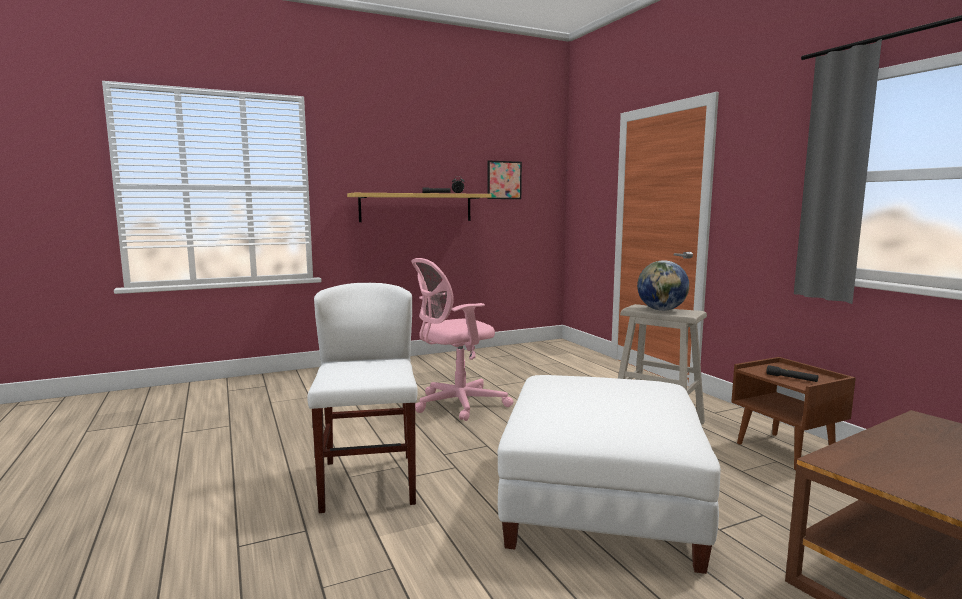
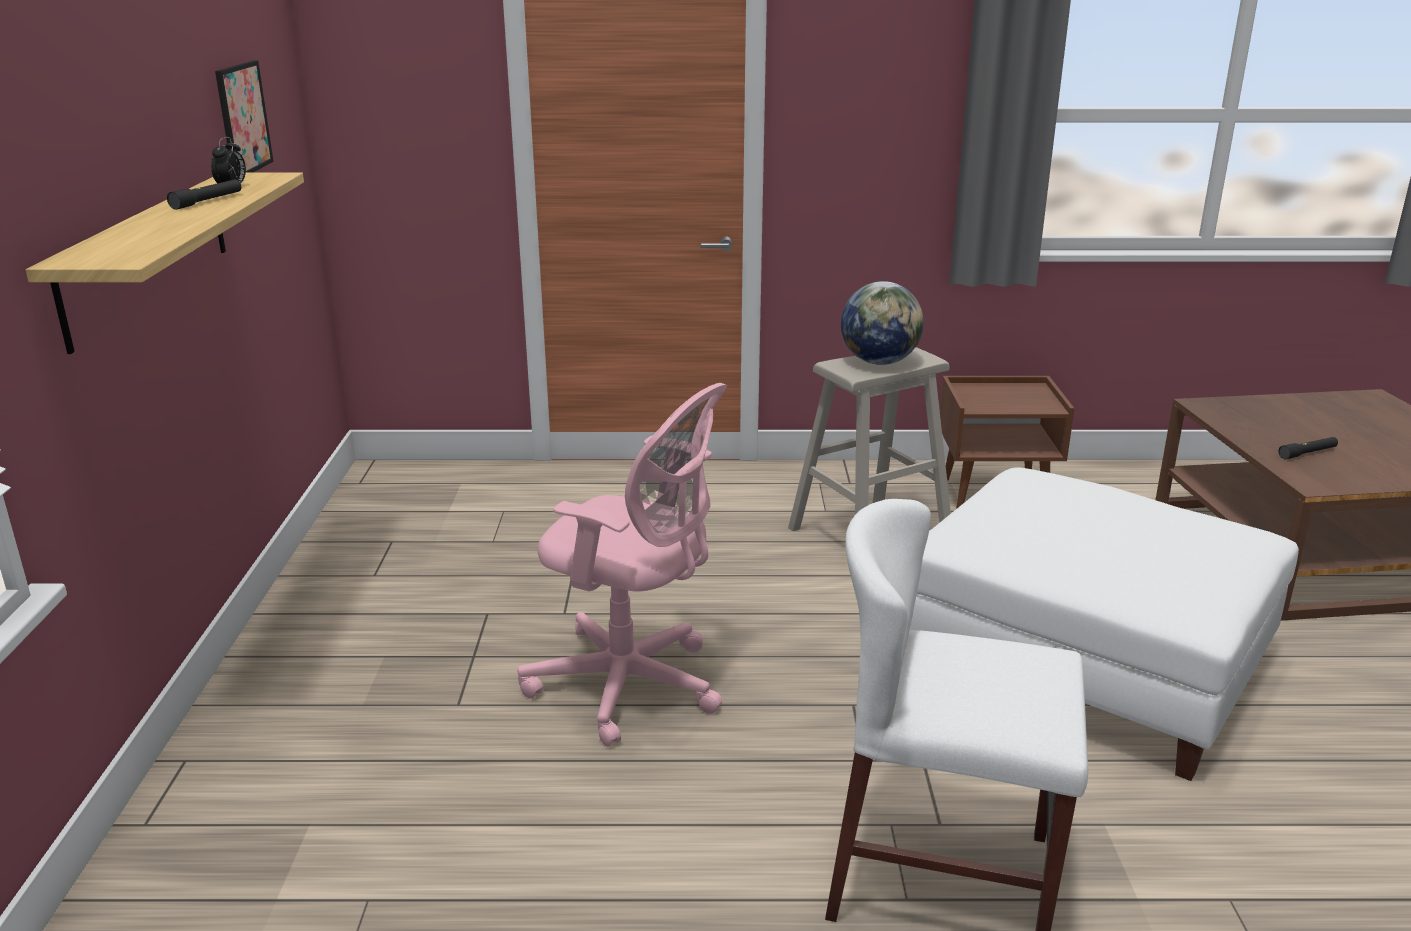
camera: 65 degrees left, 15 degrees up
pink office chair [411,258,513,421] -> pink office chair turned 60 degrees counterclockwise [517,383,727,747]
black flashlight [766,365,818,382] -> black flashlight moved to [1278,437,1338,459]

